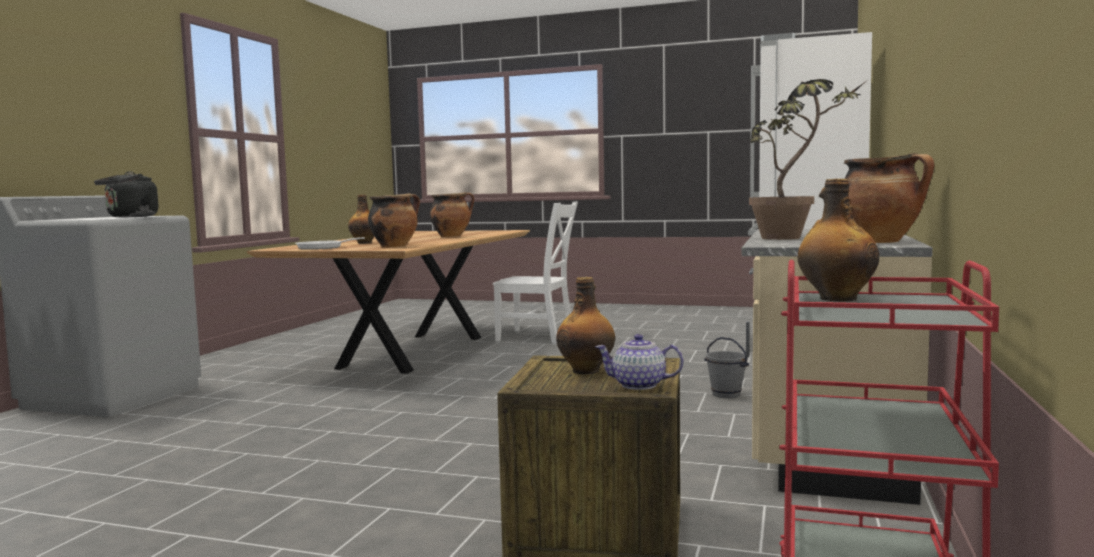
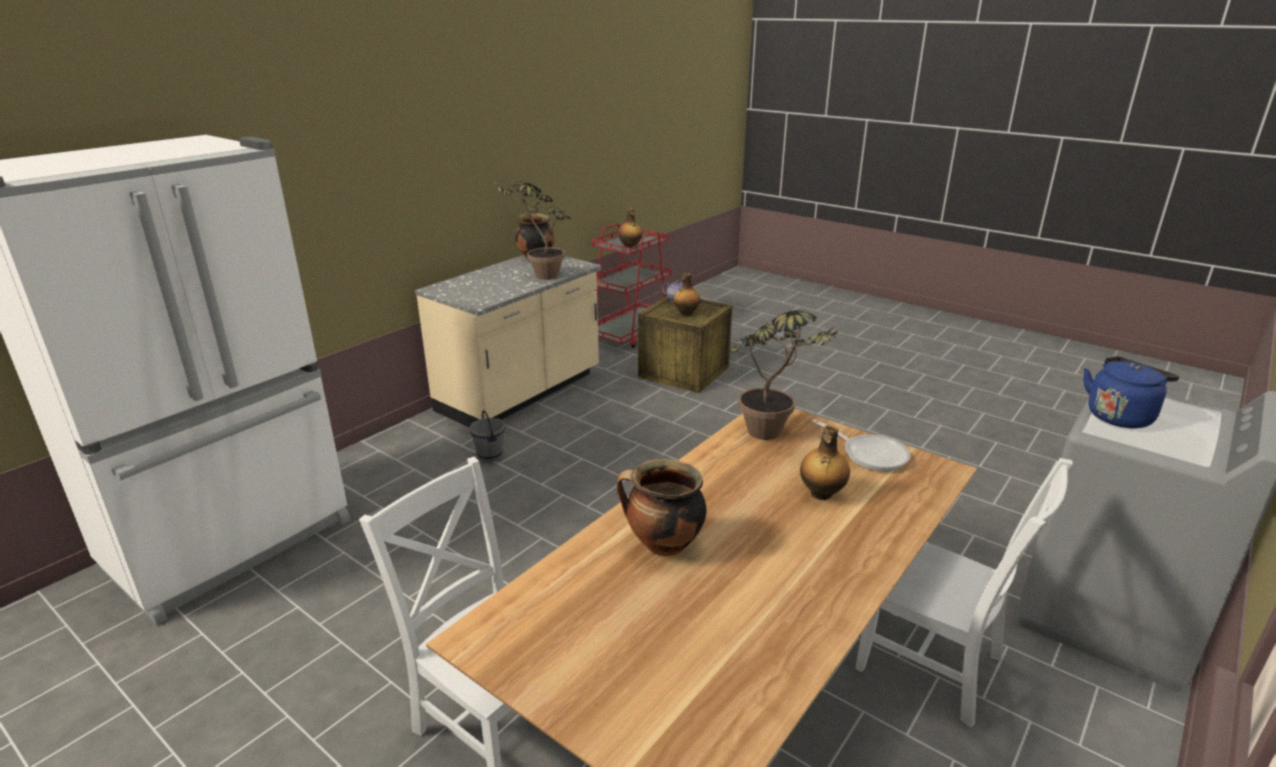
camera: 160 degrees left, 20 degrees up
black kettle [94,171,159,217] -> blue kettle [1083,356,1179,428]
cooking pot [368,193,420,247] -> potted plant [730,310,839,440]
none -> white chair [855,458,1073,727]

